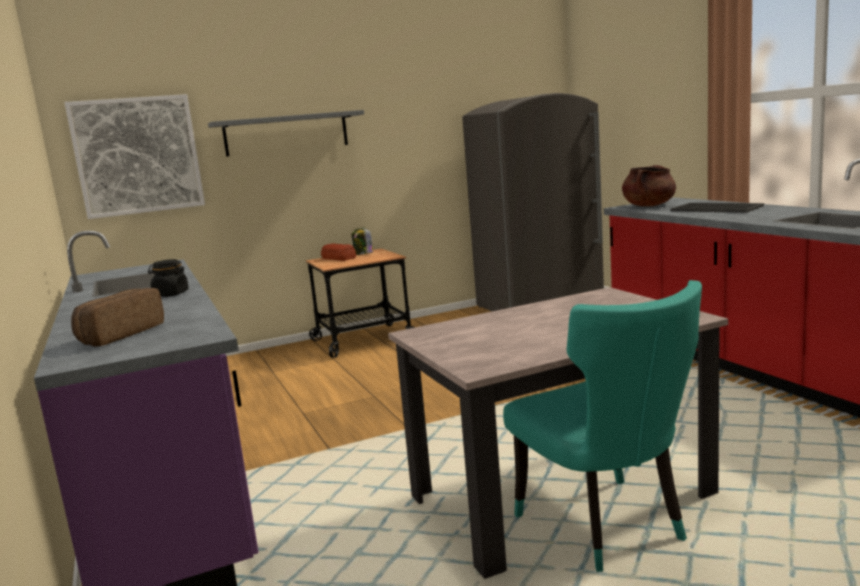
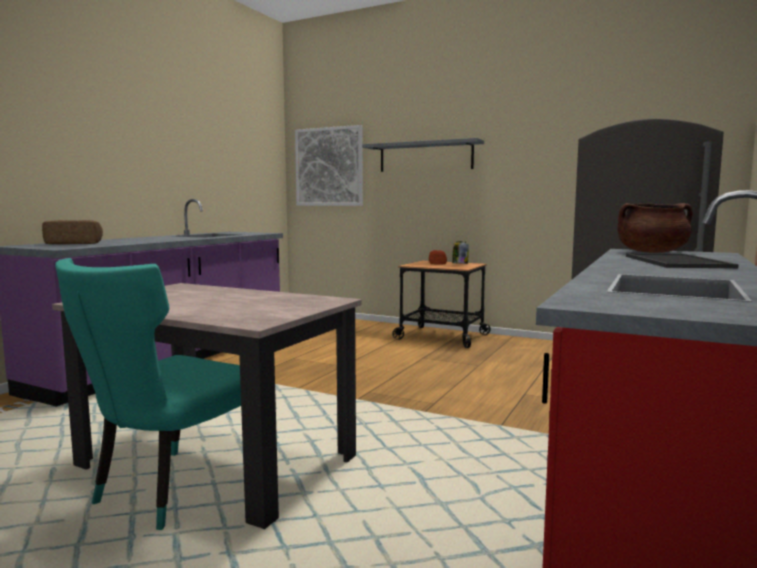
camera: 50 degrees right, 5 degrees down
black jar [148,259,189,297] -> none

